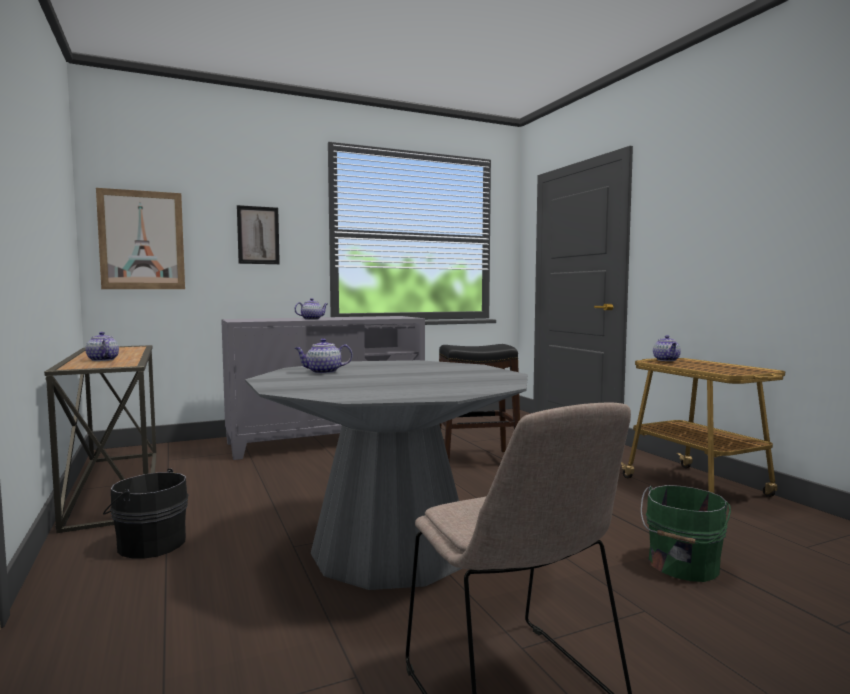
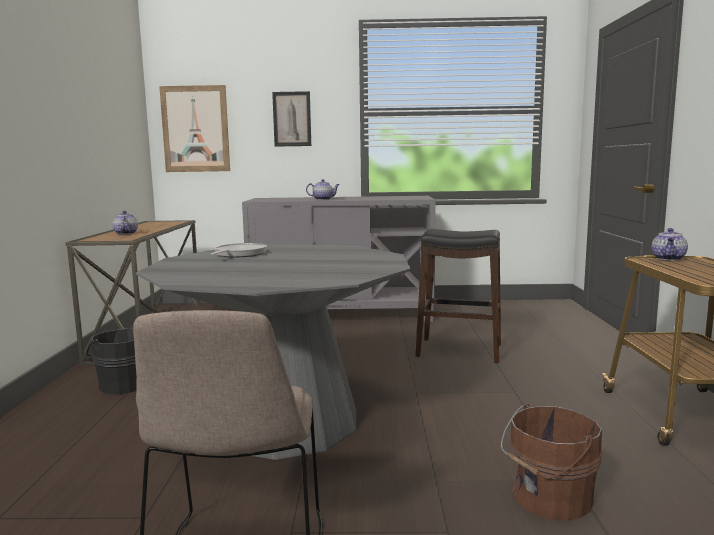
camera: 25 degrees right, 5 degrees up
teapot [294,338,353,374] -> frying pan [211,243,267,258]
green bucket [640,485,731,582] -> brown bucket [501,404,602,521]

